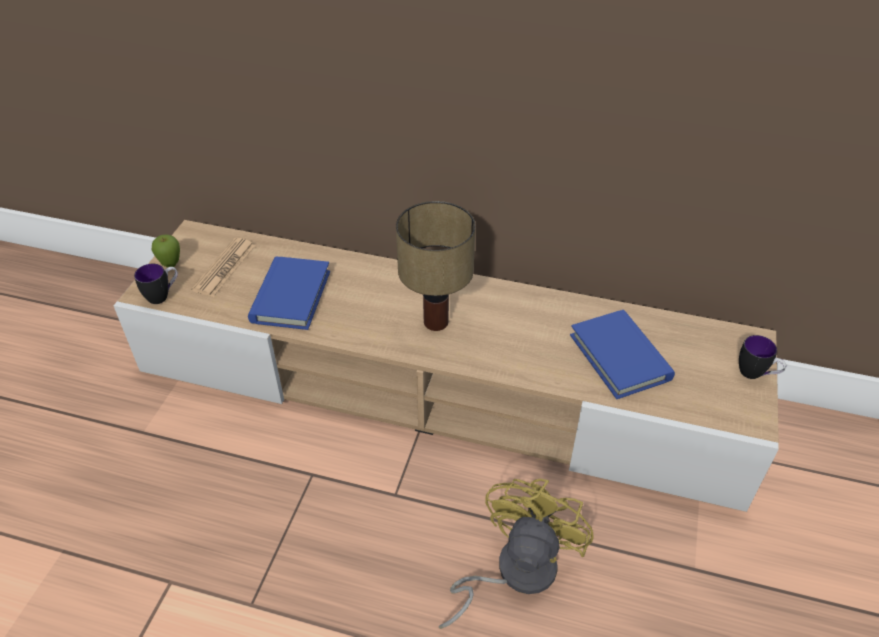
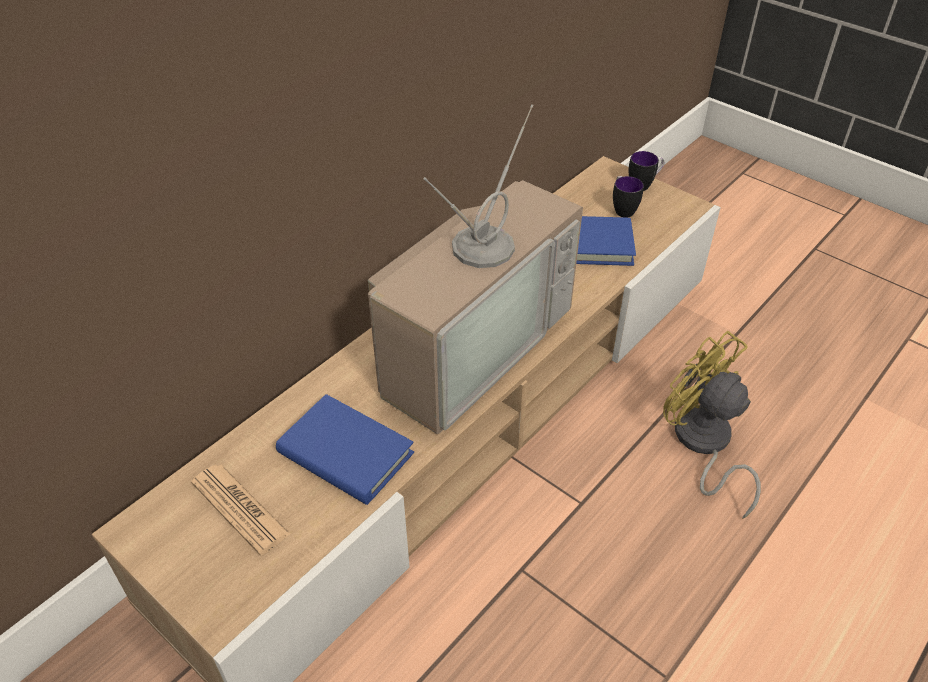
camera: 65 degrees left, 0 degrees up
mug [134,264,178,304] -> mug moved to [613,176,644,218]
apple [152,235,180,268] -> none
table lamp [396,201,476,331] -> television [368,104,583,434]

